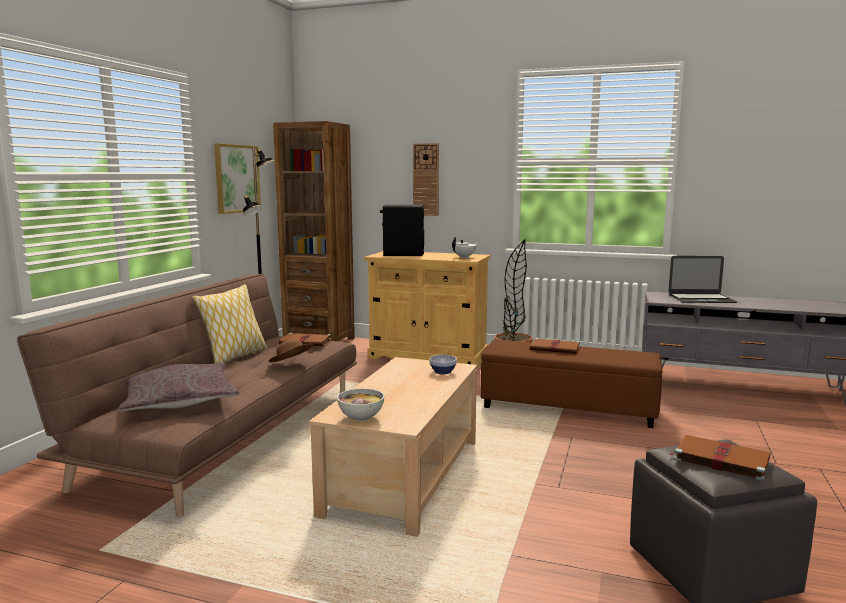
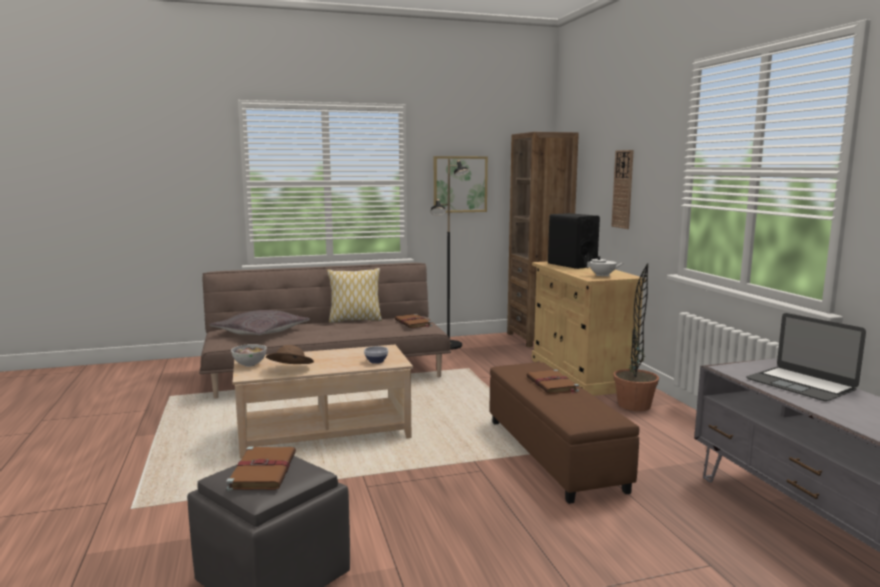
camera: 55 degrees right, 0 degrees up
brown hat [269,339,313,362] -> brown hat moved to [266,345,314,364]

